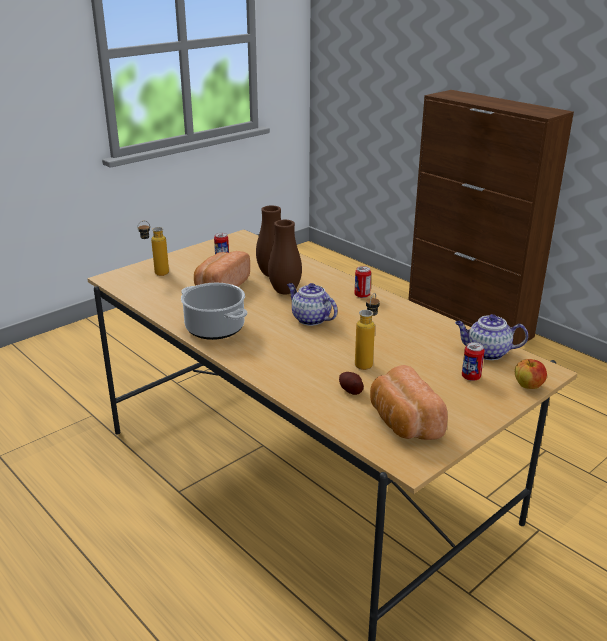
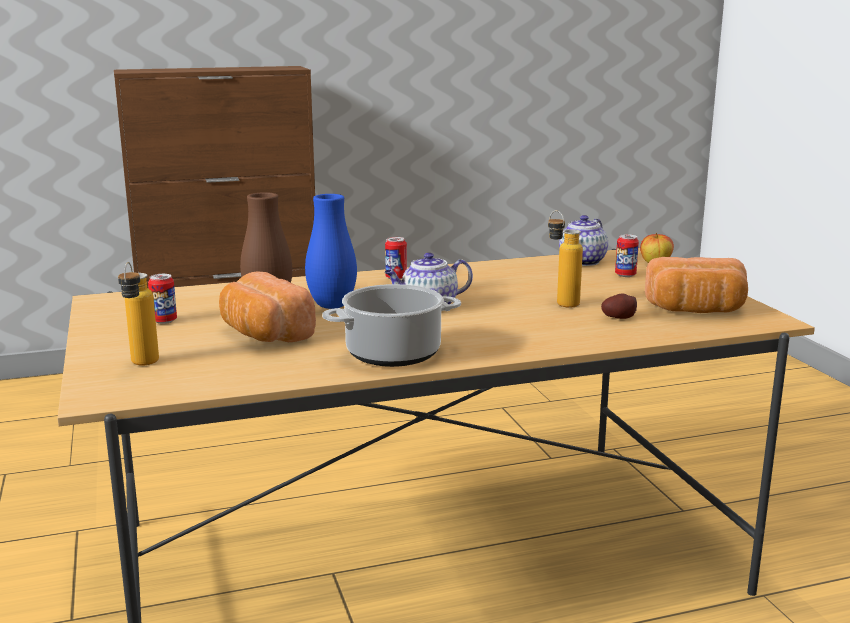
camera: 65 degrees left, 10 degrees down
brown vase [268,220,302,295] -> blue vase [305,194,357,309]

